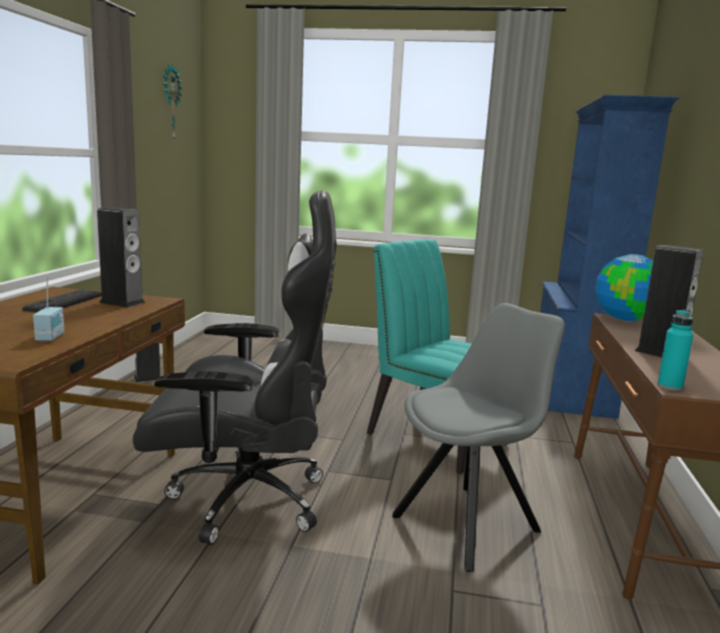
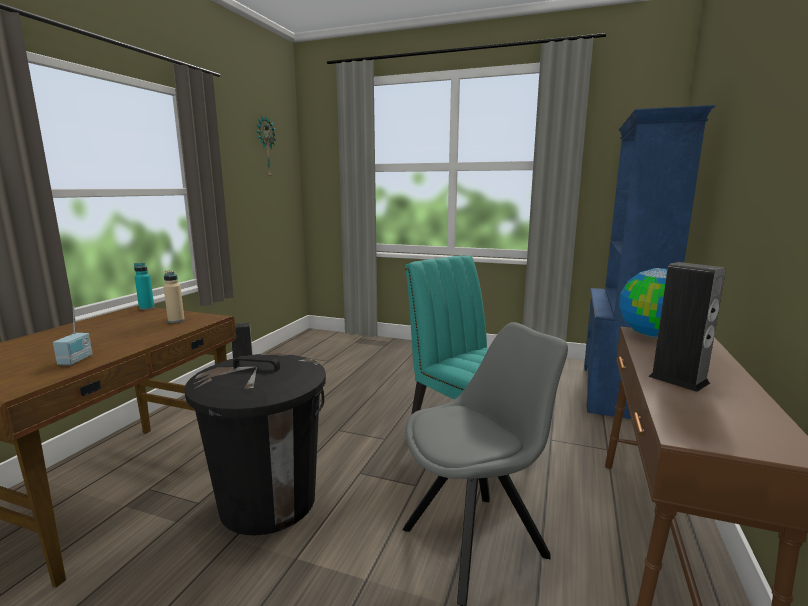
camera: 10 degrees right, 0 degrees up
keyboard [23,289,102,312] -> none
speaker [97,207,145,307] -> beige bottle [163,270,185,323]
black office chair [133,190,337,545] -> black trash can [184,353,326,535]
turquoise bottle [657,310,693,391] -> turquoise bottle moved to [134,263,154,310]

